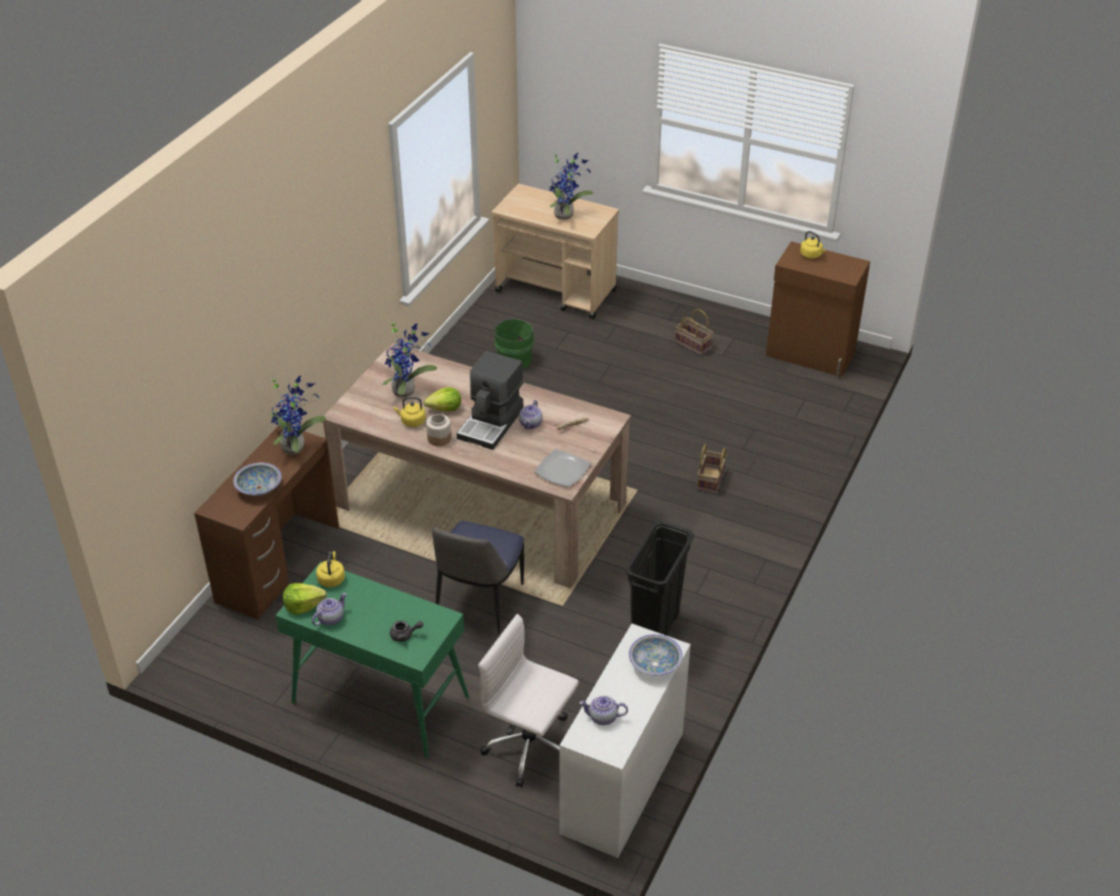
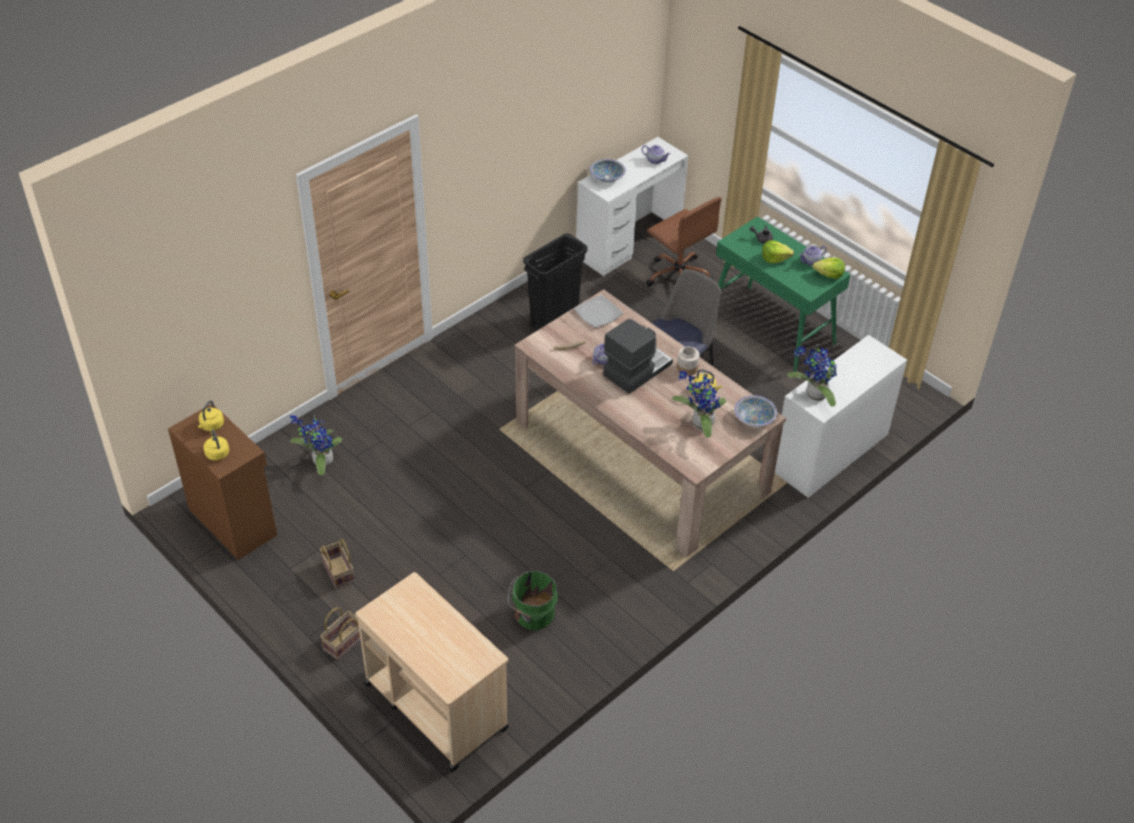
camera: 160 degrees left, 5 degrees up
brown desk [194,425,339,620] -> white desk [775,335,907,498]
bowl [233,463,282,496] -> bowl moved to [735,395,777,427]
yellow kettle [316,551,345,587] -> yellow kettle moved to [198,401,224,431]
lettuce [424,387,461,412] -> lettuce moved to [762,240,794,263]
white office chair [478,614,579,787] -> brown office chair [646,197,722,287]
potted plant [548,152,593,220] -> potted plant moved to [290,415,342,475]
basket [697,444,727,494] -> basket moved to [320,607,361,660]

